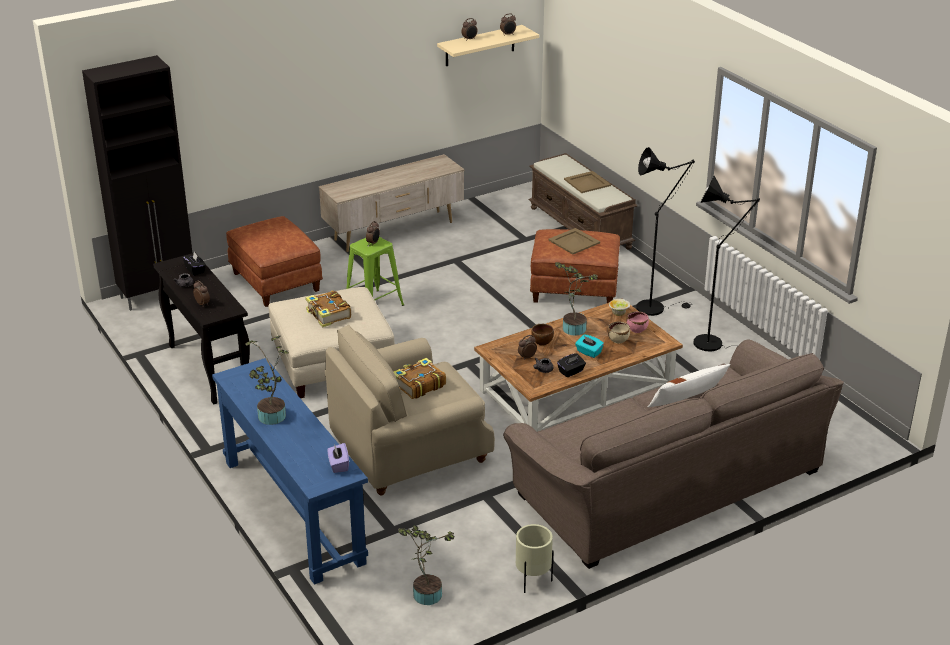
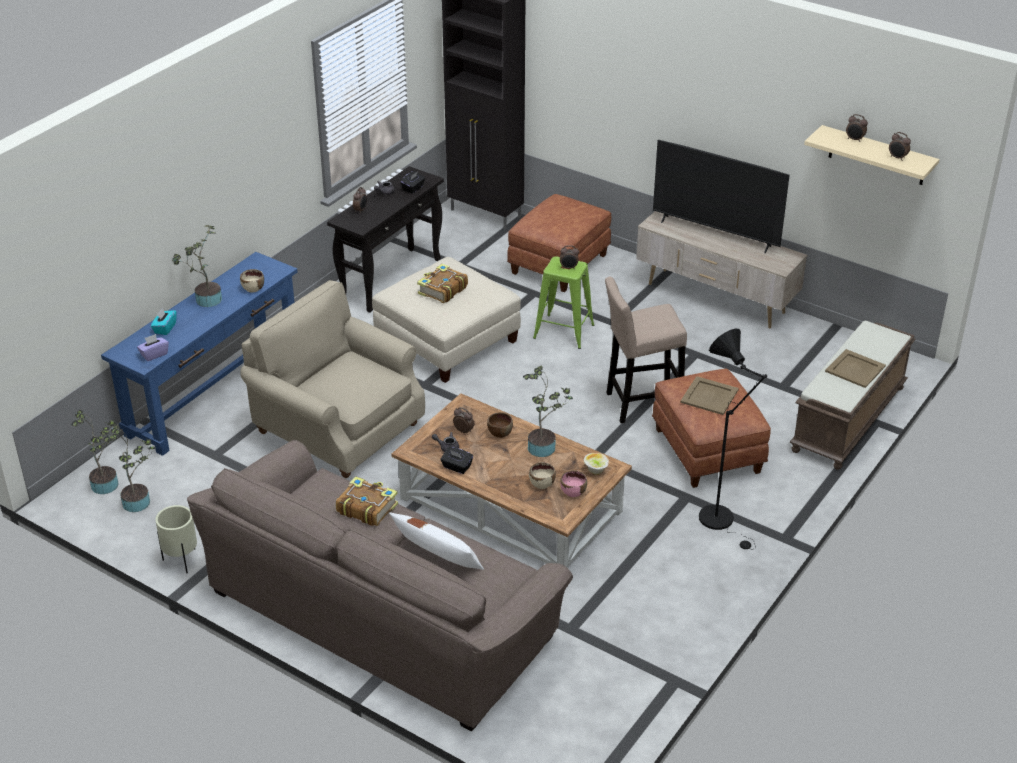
camera: 65 degrees right, 5 degrees up
book [393,358,446,399] -> book moved to [336,476,398,526]
turquoise tissue box [575,334,604,358] -> turquoise tissue box moved to [151,308,177,335]
black floor lamp [694,176,760,352] -> none
none -> potted plant [71,410,118,494]
none -> beige bowl [240,269,264,293]
none -> beige stool [605,277,687,423]
none -> television [653,140,790,253]

